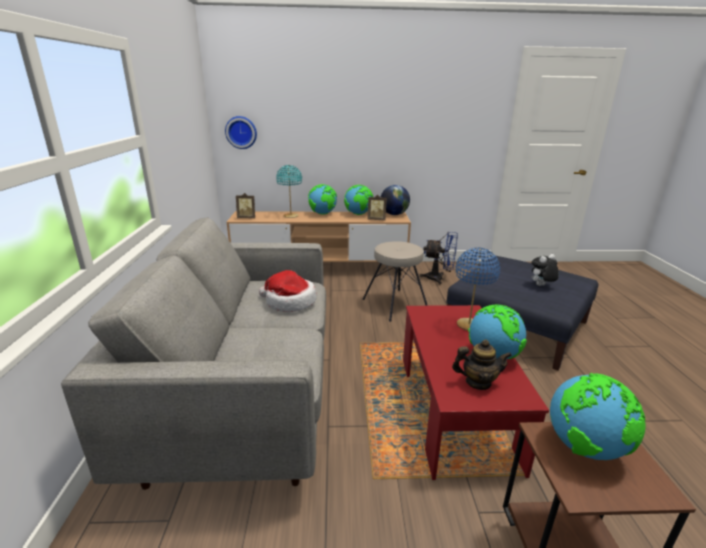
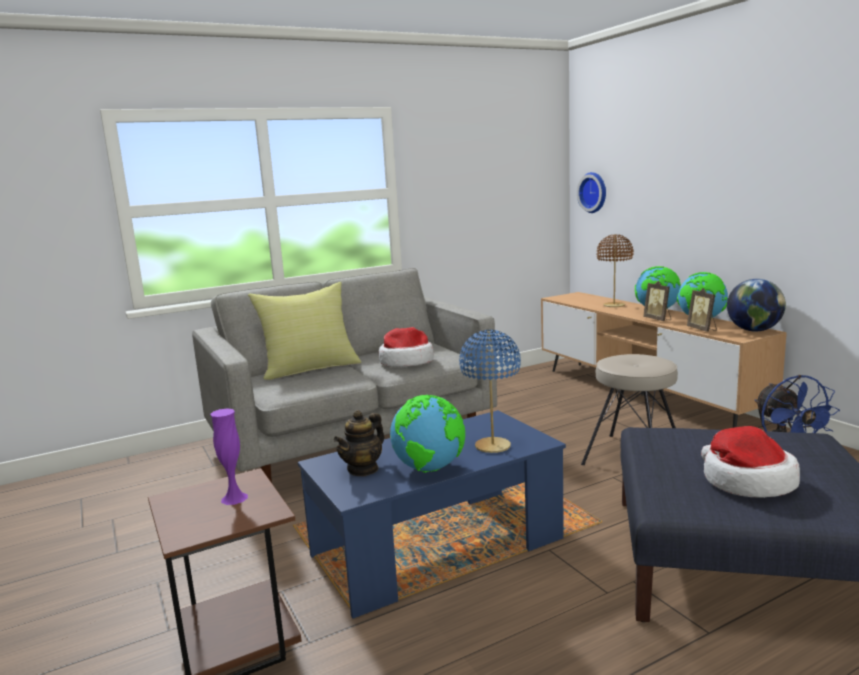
camera: 65 degrees right, 10 degrees down
picture frame [236,193,255,218] -> picture frame moved to [643,281,671,321]
turquoise table lamp [276,165,302,218] -> brown table lamp [596,234,634,307]
red coffee table [403,305,549,480] -> blue coffee table [298,410,566,619]
teapot [452,339,512,390] -> teapot turned 60 degrees clockwise [334,410,384,476]
plush toy [531,254,559,286] -> hat [701,426,800,498]
globe [550,373,646,460] -> purple vase [210,409,248,505]
none -> yellow pillow [248,282,361,380]

